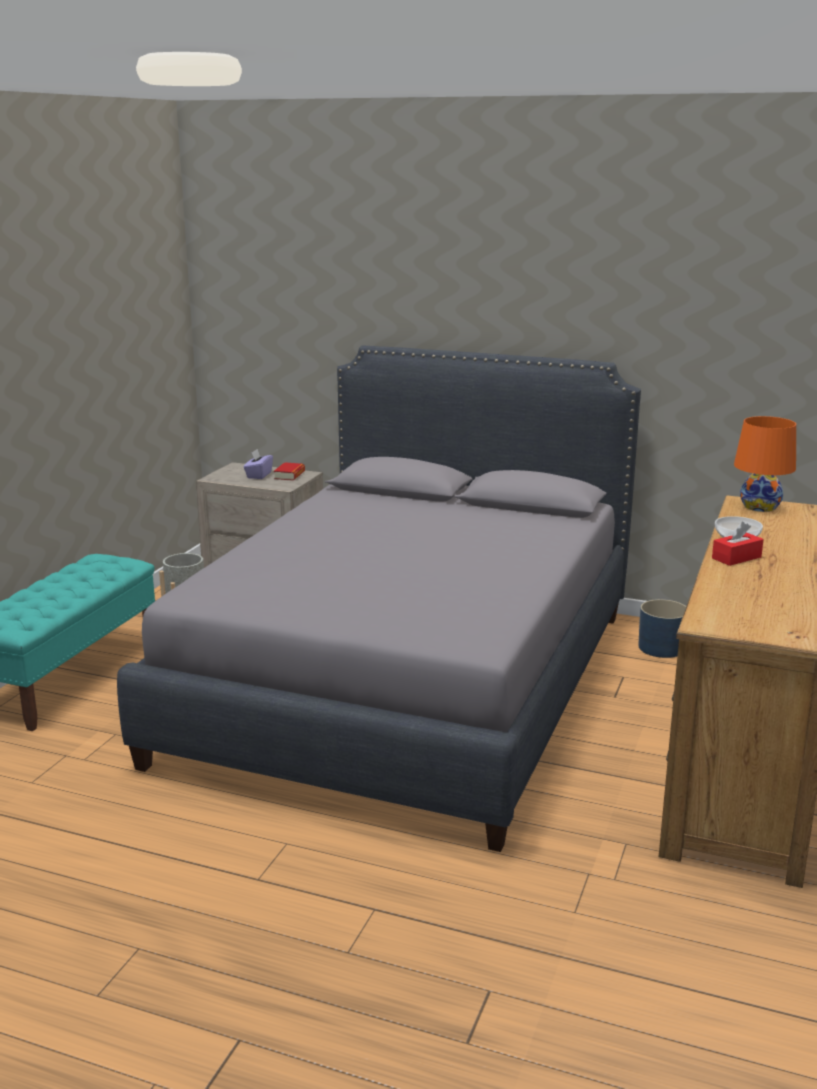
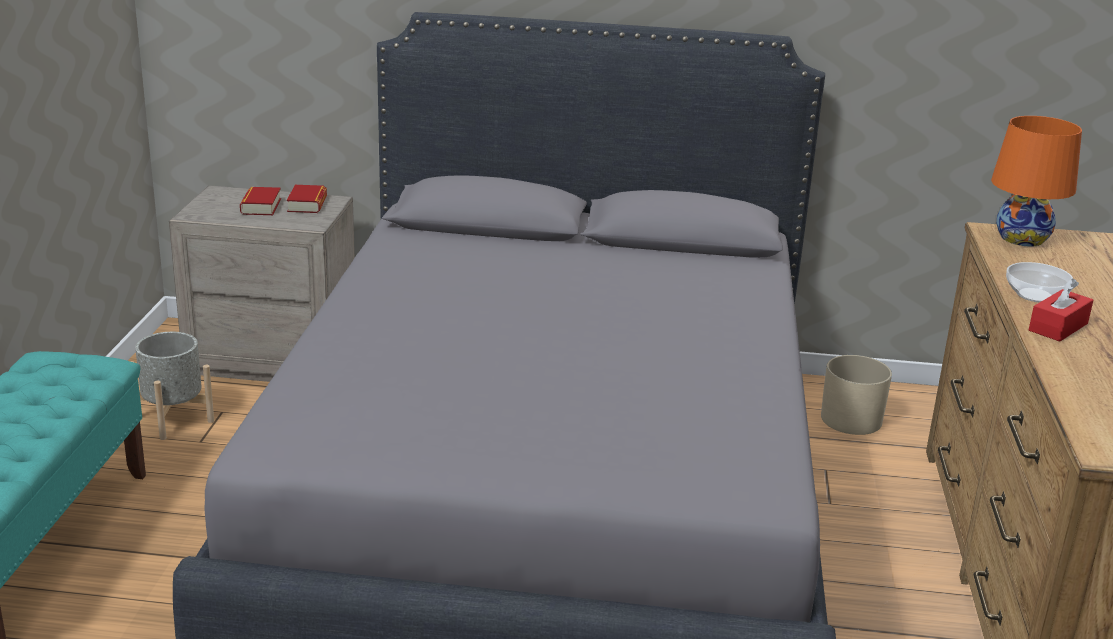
camera: 15 degrees left, 5 degrees up
purple tissue box [243,449,273,479] -> book [240,187,281,215]
blue planter [638,599,686,658] -> beige planter [821,355,892,435]

